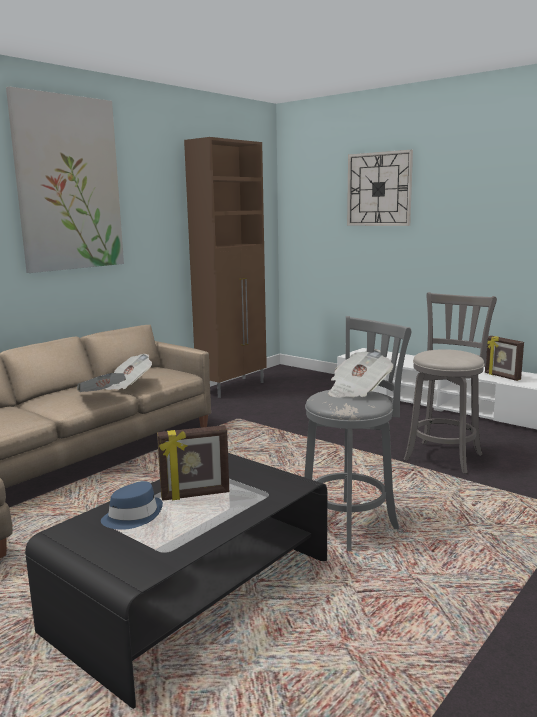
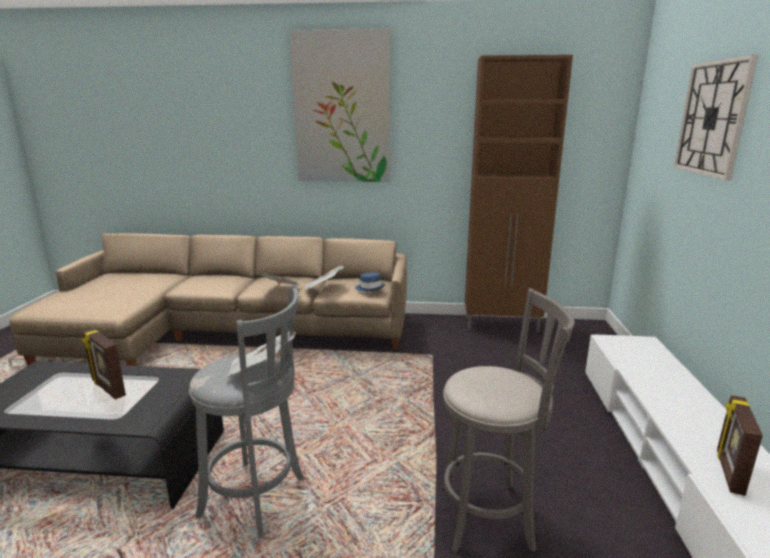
camera: 55 degrees right, 5 degrees up
blue hat [101,481,163,530] -> blue hat moved to [355,273,385,292]

